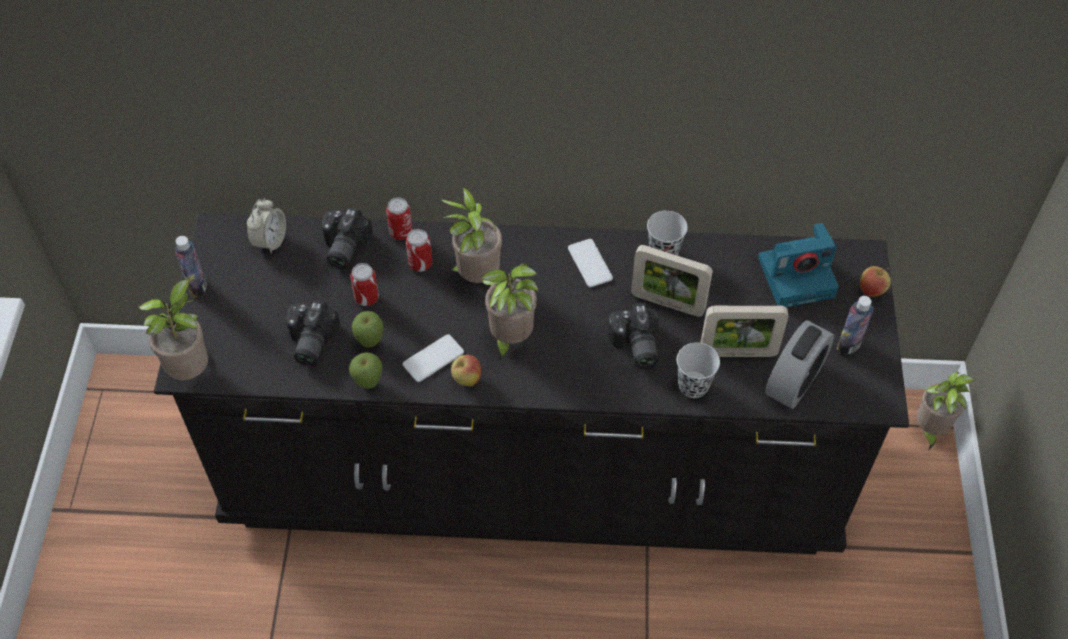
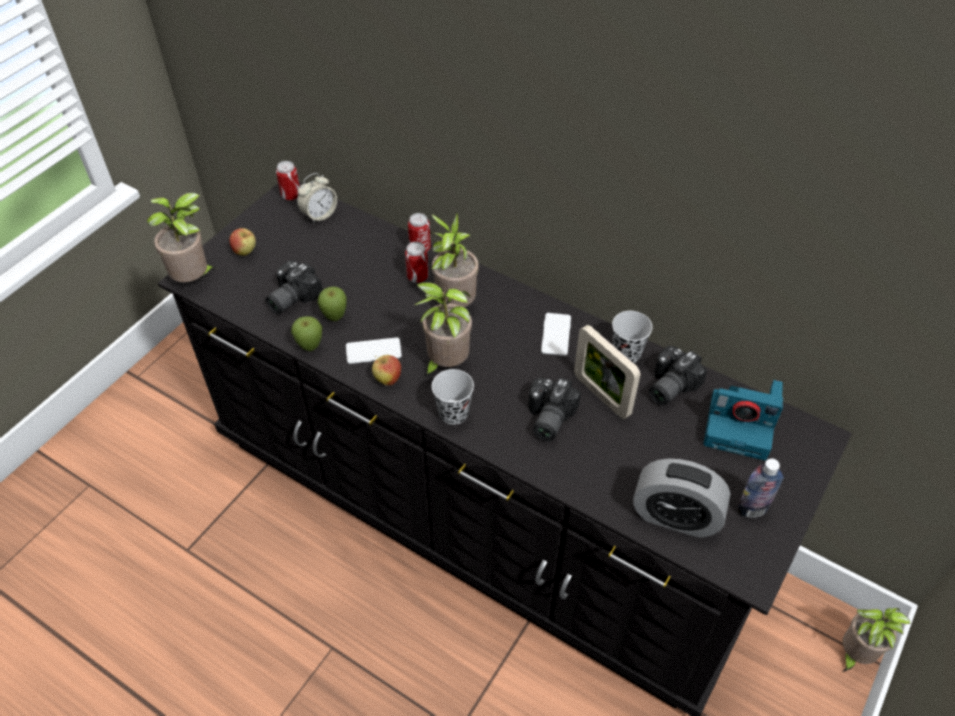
camera: 30 degrees right, 5 degrees down
bottle [175,236,207,298] -> none
camera [321,208,373,269] -> camera moved to [649,346,707,405]
can [350,263,379,306] -> can moved to [276,161,300,201]
black cup [677,343,720,398] -> black cup moved to [432,369,474,425]
picture frame [700,306,788,357] -> none
alarm clock [765,320,834,409] -> alarm clock turned 45 degrees clockwise [633,459,730,538]
apple [860,266,891,297] -> apple moved to [229,228,256,256]

